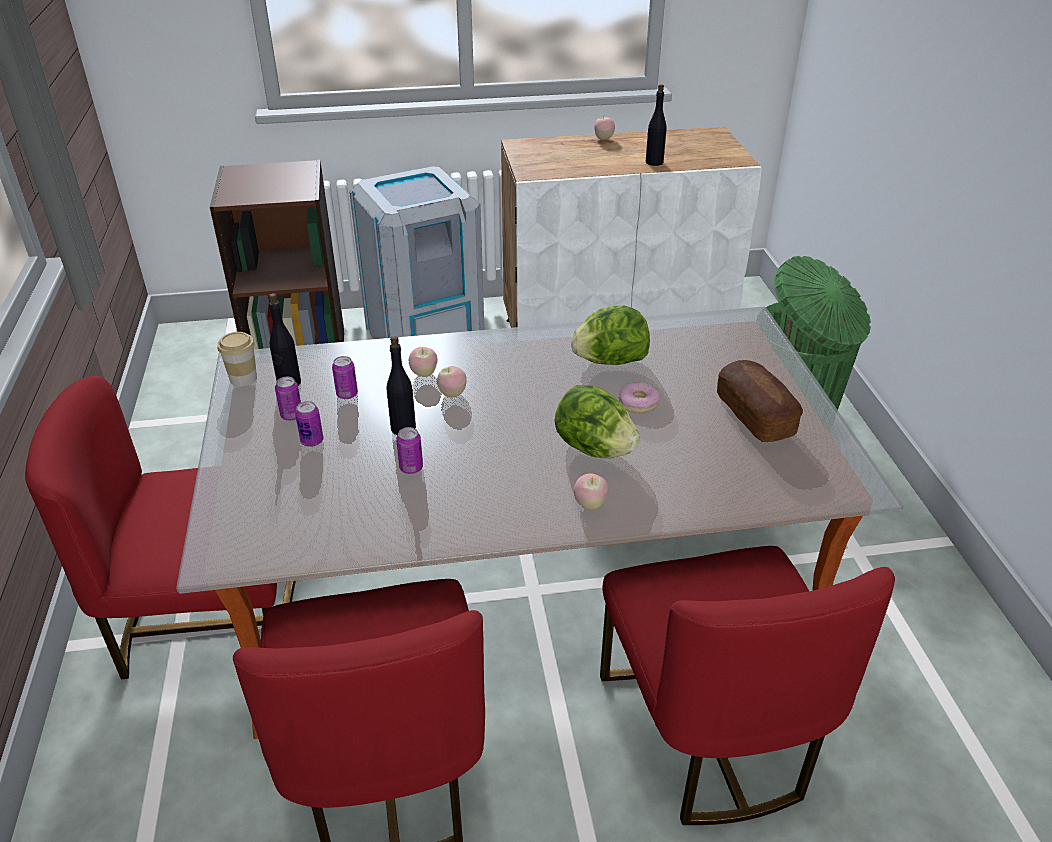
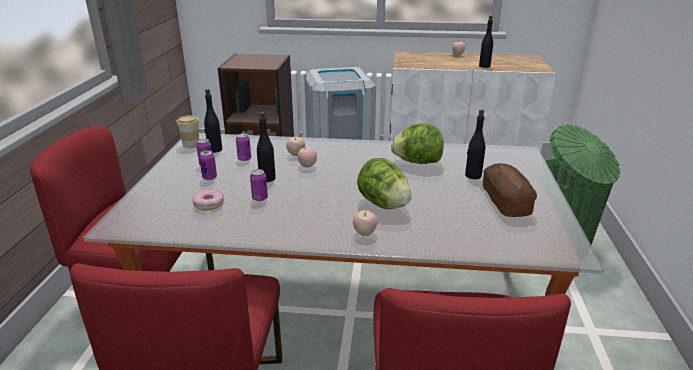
camera: 15 degrees right, 10 degrees down
donut [619,382,660,413] -> donut moved to [192,190,224,210]
none -> black bottle [465,110,486,179]

